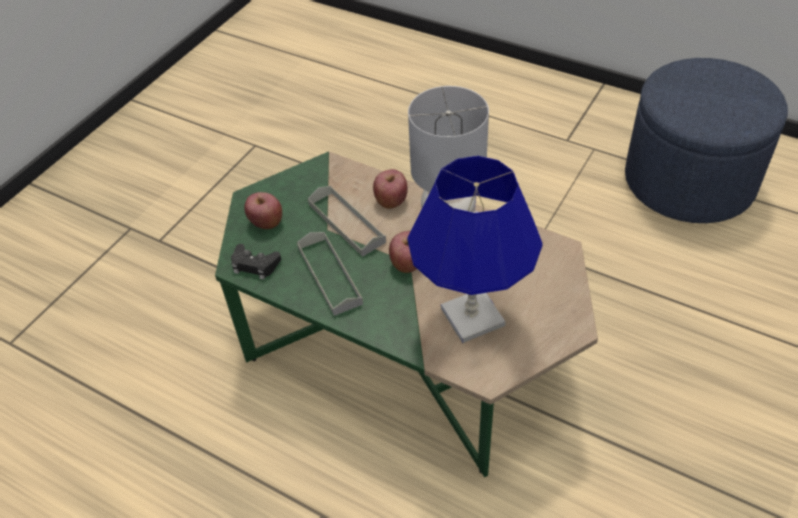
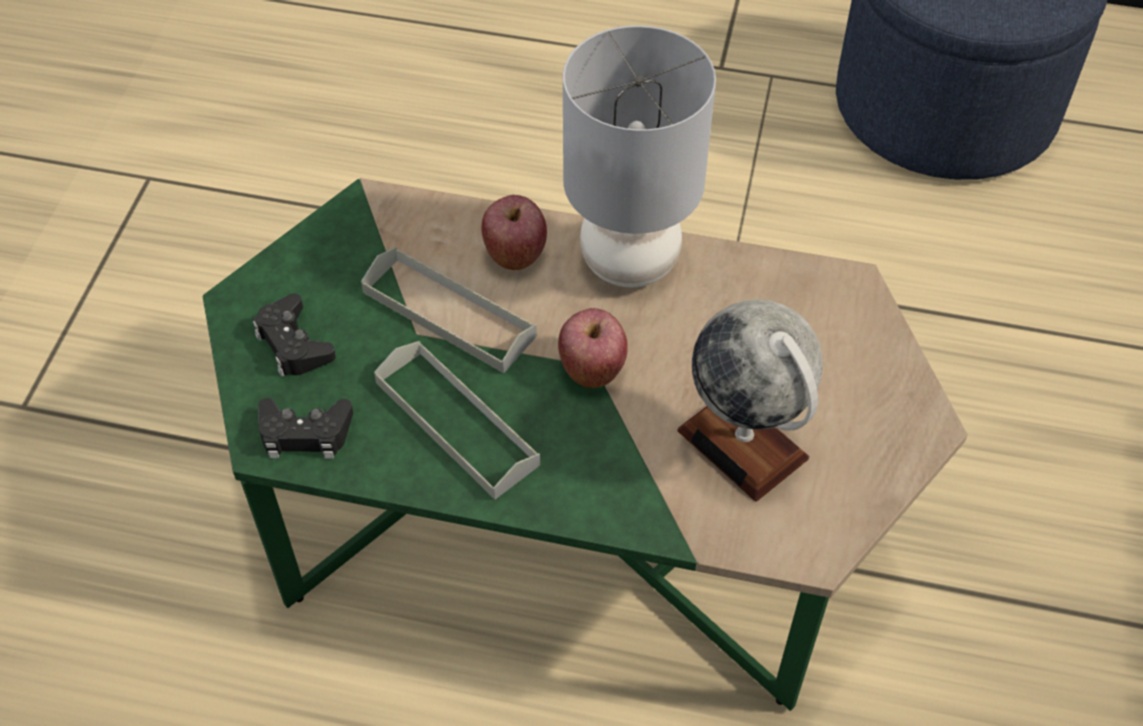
camera: 20 degrees left, 5 degrees up
apple [244,192,282,229] -> black game controller [253,293,336,376]
blue table lamp [407,156,543,343] -> globe [677,299,823,501]

